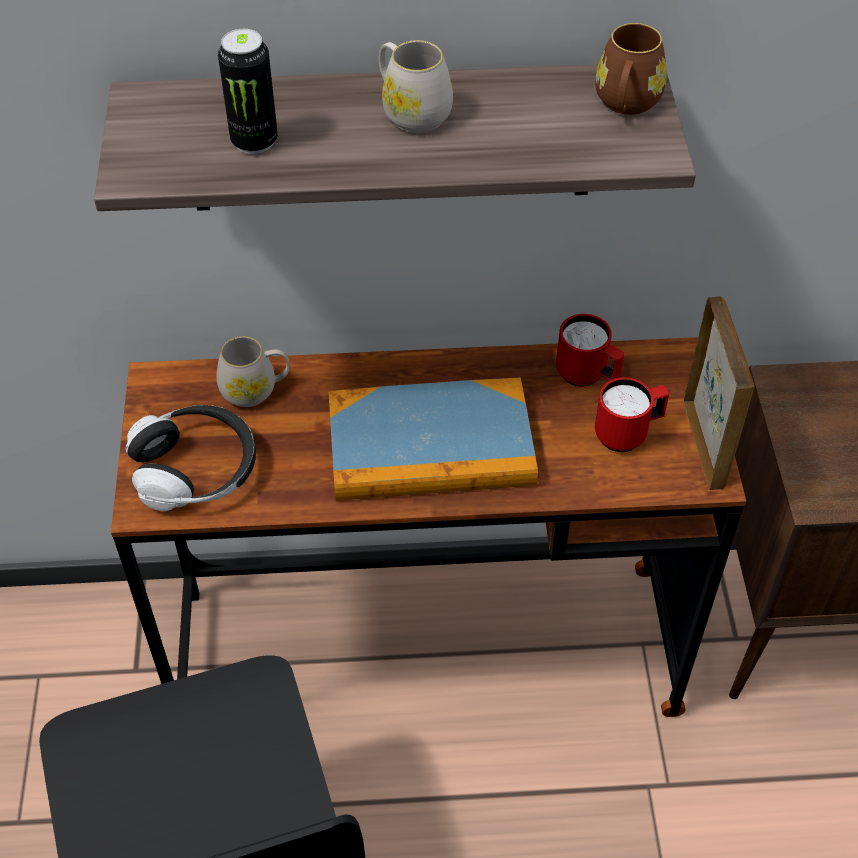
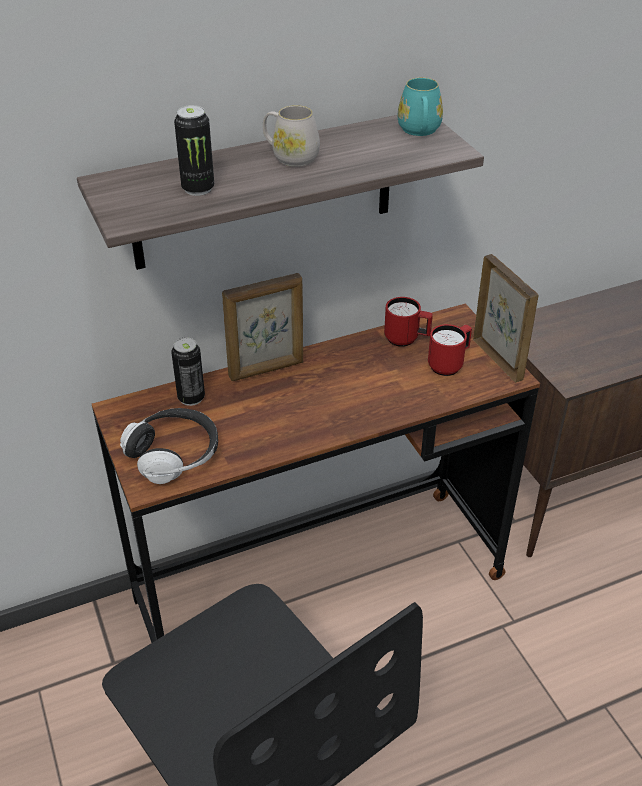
camera: 20 degrees left, 10 degrees down
white mug [217,336,290,407] -> can [171,338,205,406]
book [328,377,538,501] -> none
brown mug [596,23,667,115] -> turquoise mug [398,77,443,136]
none -> picture frame [222,273,303,381]

